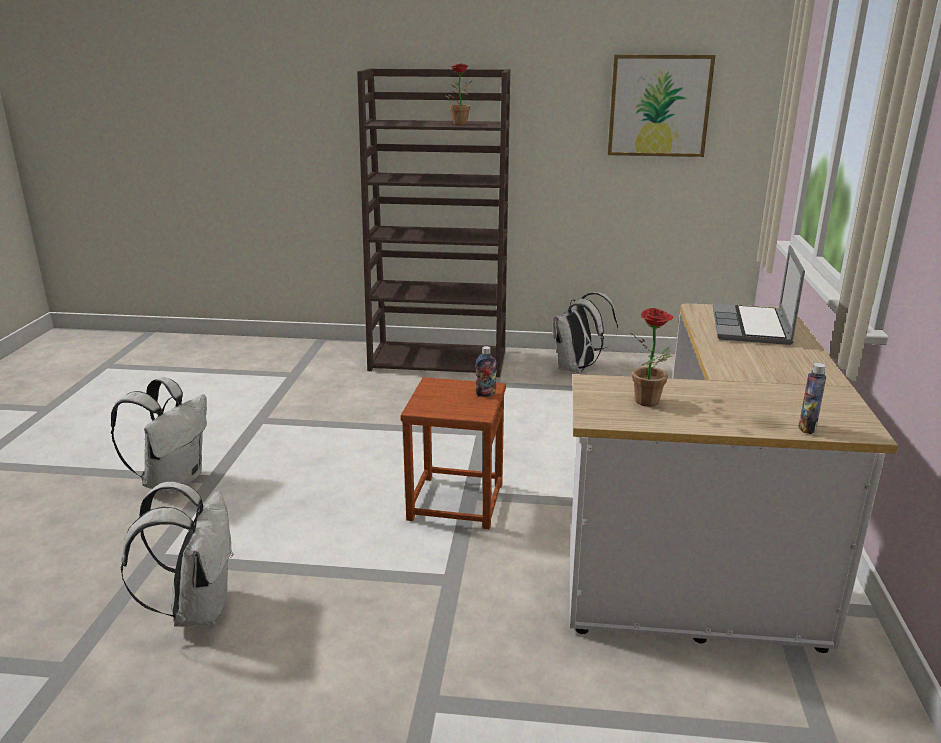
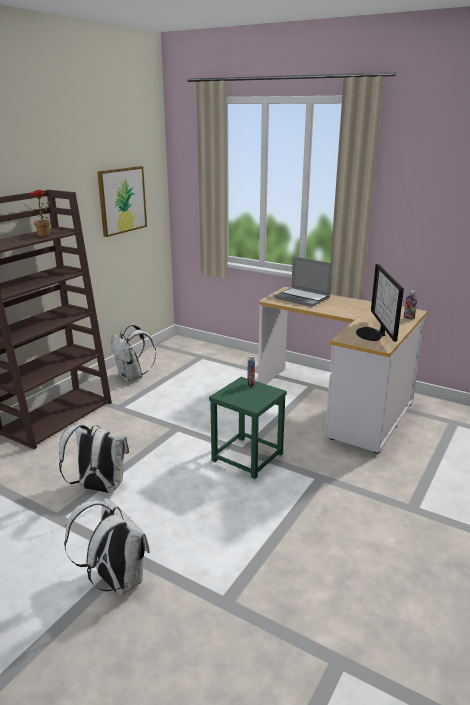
camera: 65 degrees left, 0 degrees up
white backpack [121,482,234,627] -> white backpack moved to [59,424,129,493]
brown stool [400,377,506,529] -> green stool [209,377,287,479]
potted plant [631,308,673,407] -> monitor [356,264,404,342]

